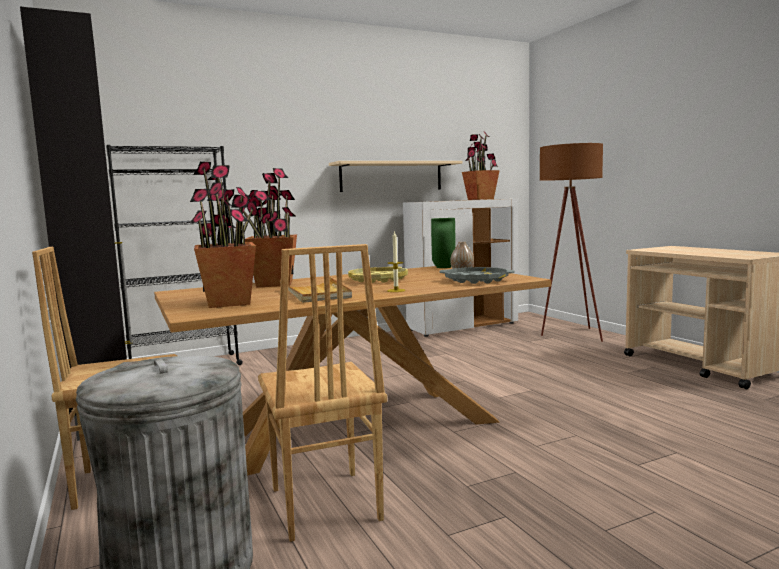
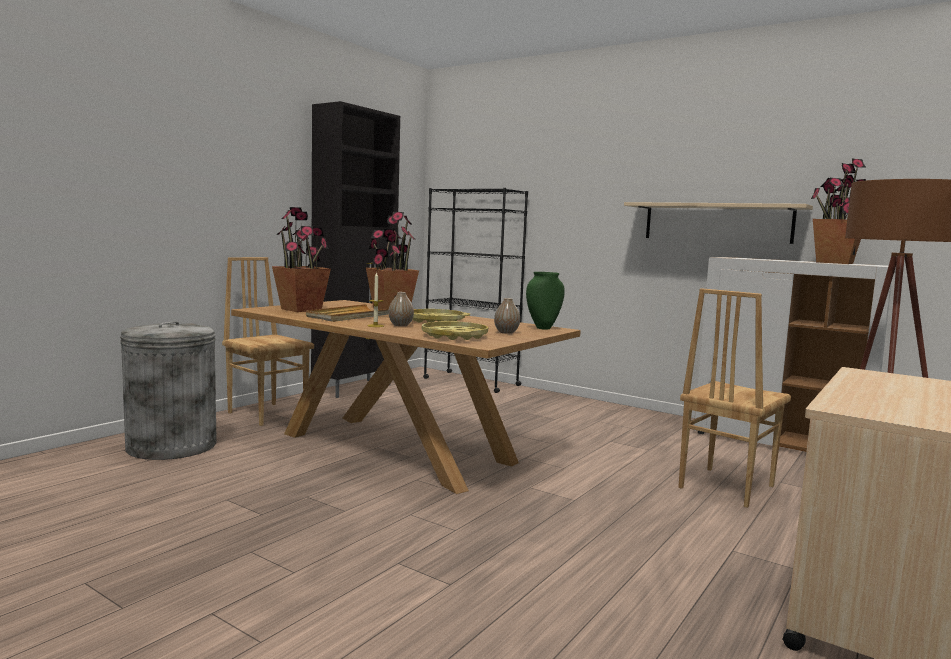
camera: 60 degrees right, 0 degrees up
brown chair [258,244,387,542] -> brown chair moved to [678,288,791,508]
grey tray [439,267,515,284] -> yellow tray [422,321,488,340]
none -> vase [389,292,414,326]

